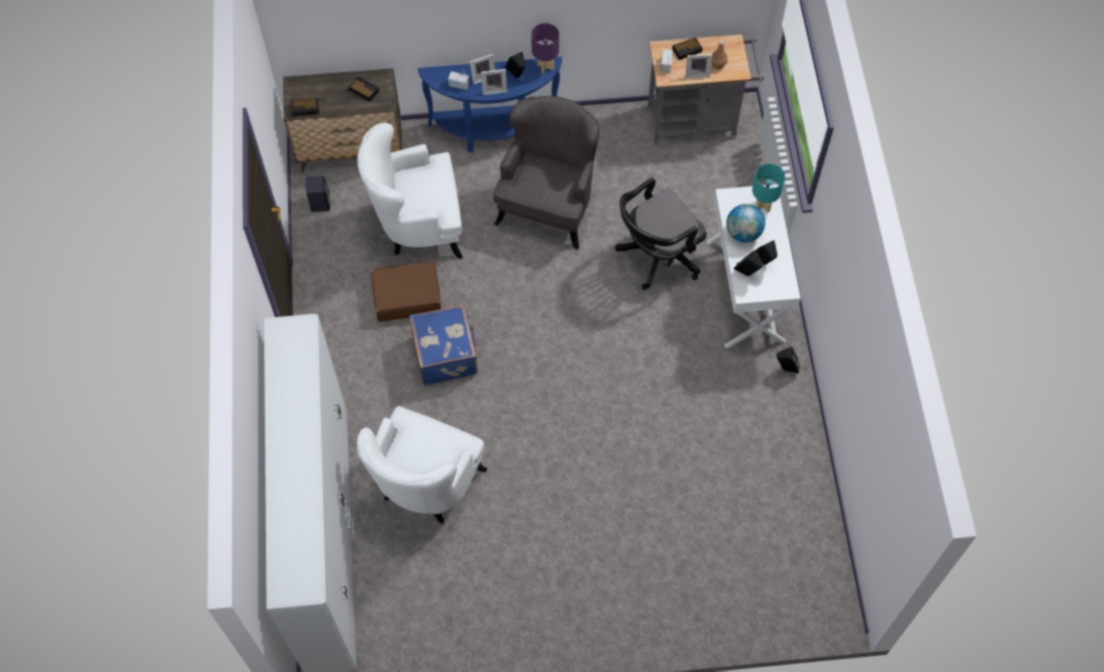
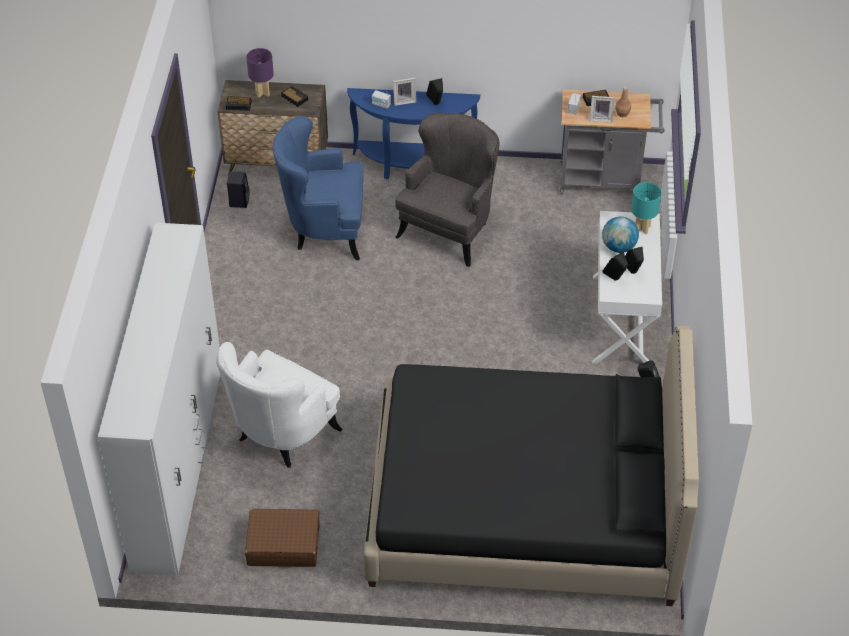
camera: 10 degrees right, 15 degrees down
white armchair [357,123,463,259] -> blue armchair [273,116,363,260]
brown suitcase [371,261,441,322] -> brown suitcase moved to [245,509,320,567]
blue suitcase [409,305,478,385] -> none
picture frame [481,69,507,95] -> none
purple table lamp [531,23,559,73] -> purple table lamp moved to [246,48,274,98]
black office chair [615,177,707,290] -> none
none -> black bed [363,326,699,606]

